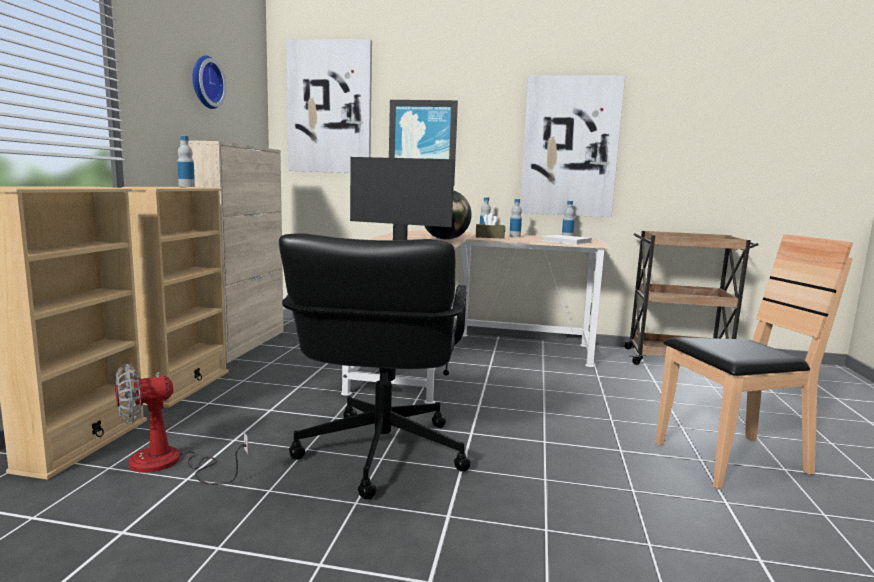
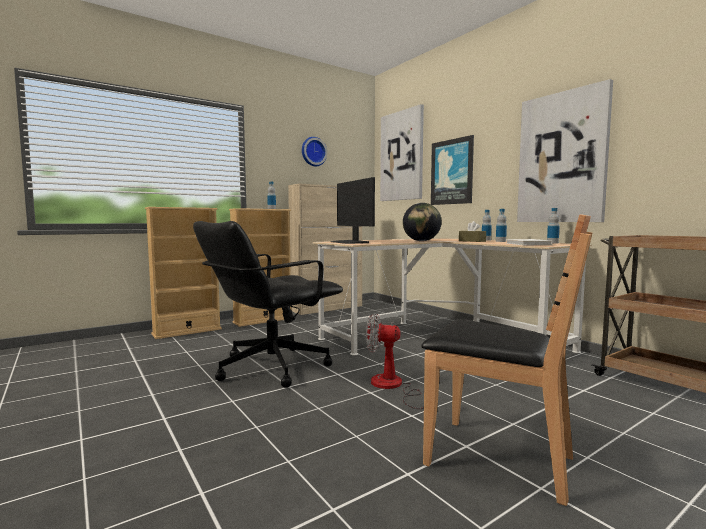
camera: 45 degrees right, 5 degrees down
fan [115,364,248,485] -> fan moved to [366,313,424,409]

